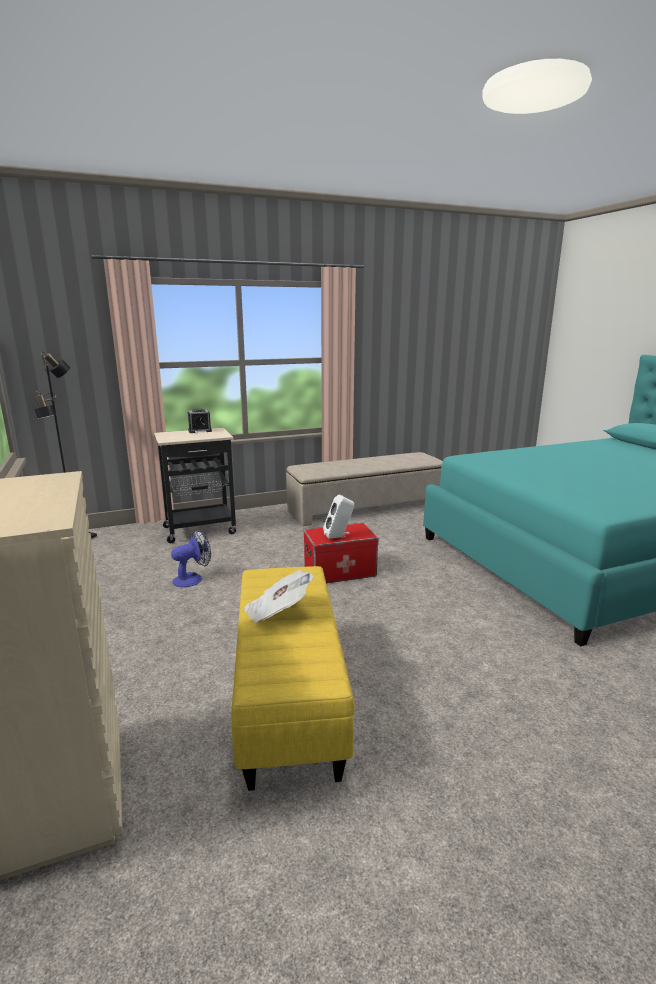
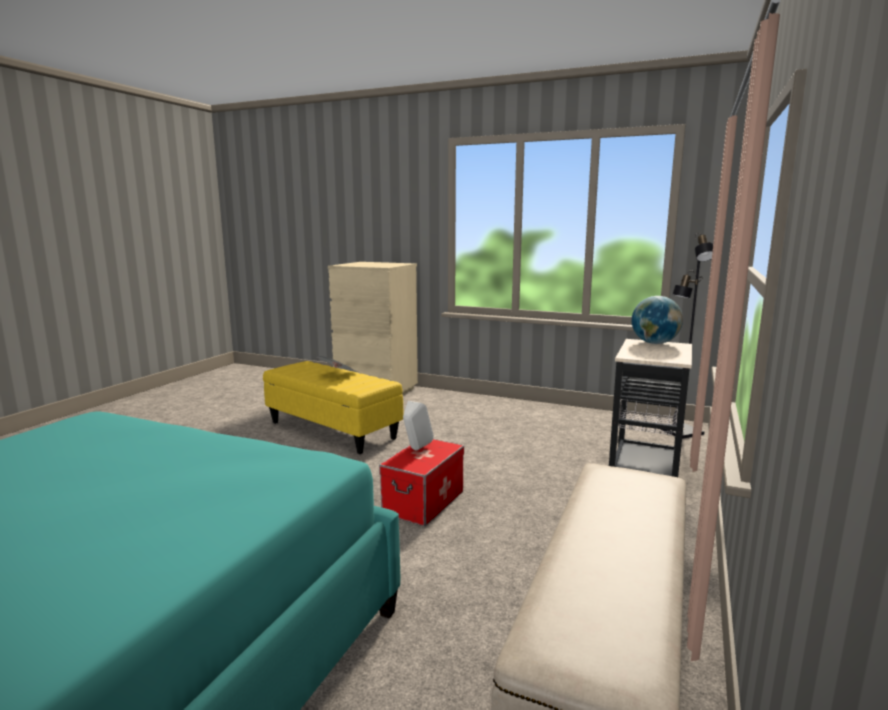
camera: 135 degrees right, 5 degrees down
fan [171,529,211,587] -> none
alarm clock [188,408,212,433] -> none
none -> globe [632,296,683,344]

